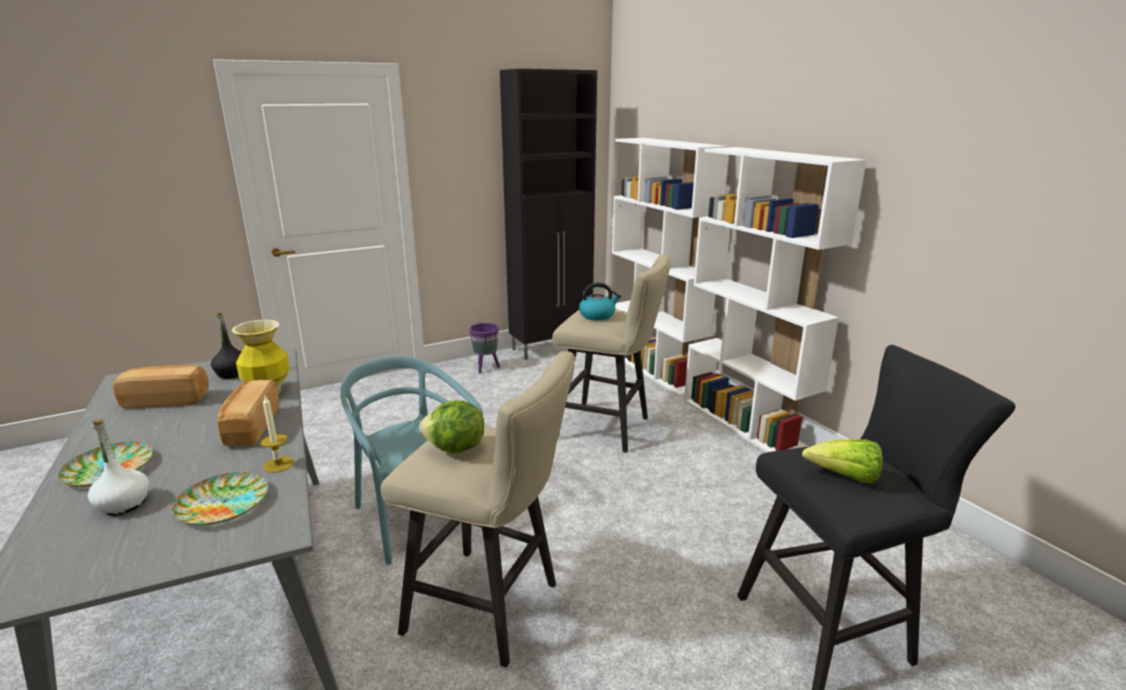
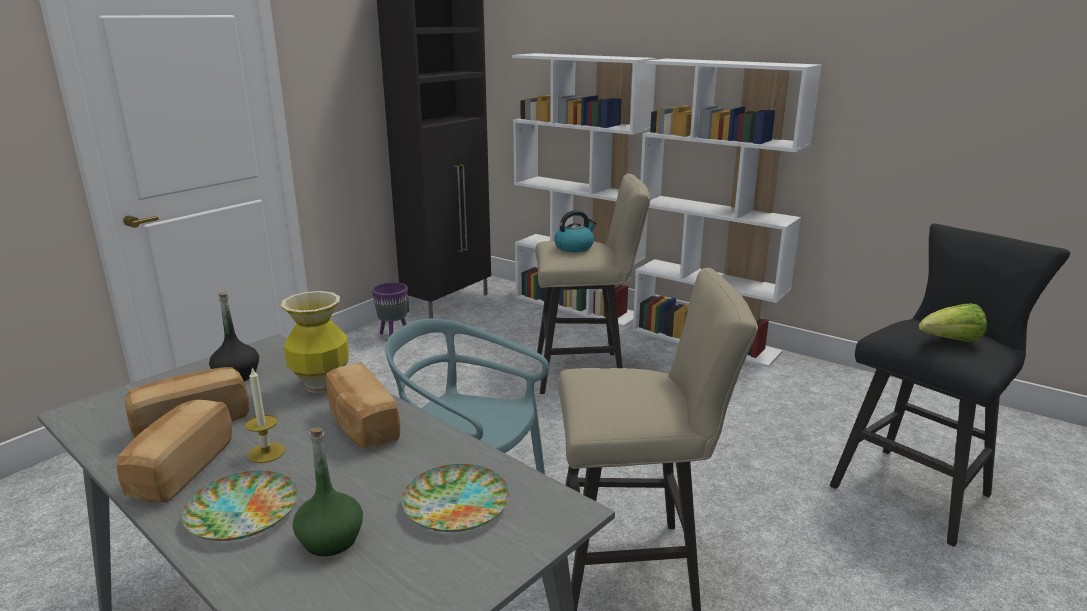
camera: 25 degrees left, 0 degrees up
white bottle [88,419,149,516] -> green bottle [293,427,363,556]
candle [260,396,294,473] -> candle moved to [245,368,285,463]
lettuce [419,401,484,454] -> none
none -> bread [117,400,232,503]

